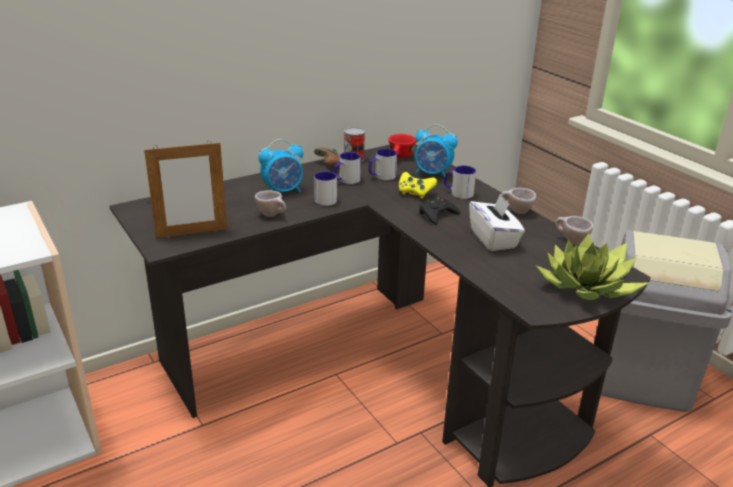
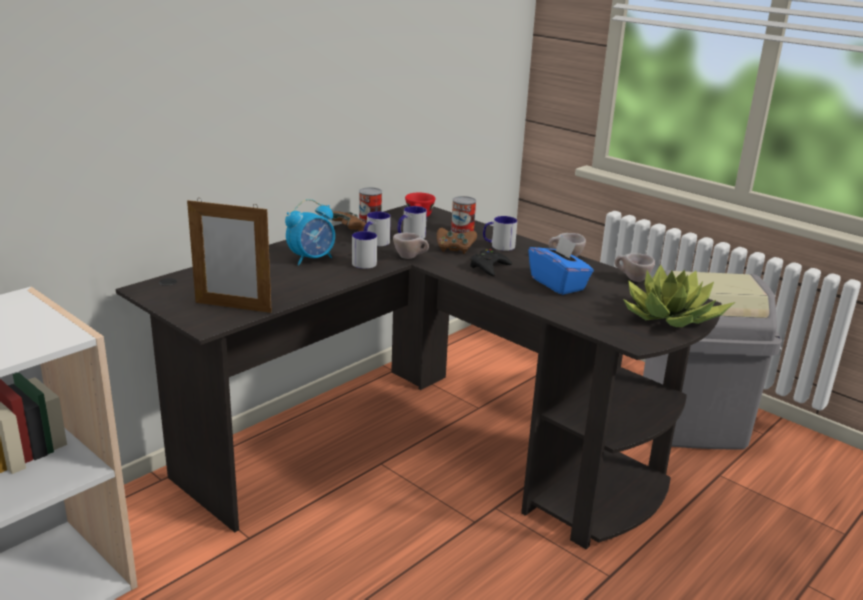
camera: 15 degrees left, 5 degrees down
picture frame [144,140,227,238] -> picture frame turned 45 degrees clockwise [187,198,272,313]
beige cup [255,190,286,217] -> beige cup moved to [393,233,429,259]
yellow game controller [399,172,437,199] -> brown game controller [437,228,477,254]
alarm clock [415,124,458,178] -> can [451,196,476,233]
white tissue box [469,194,525,251] -> blue tissue box [528,236,594,295]

